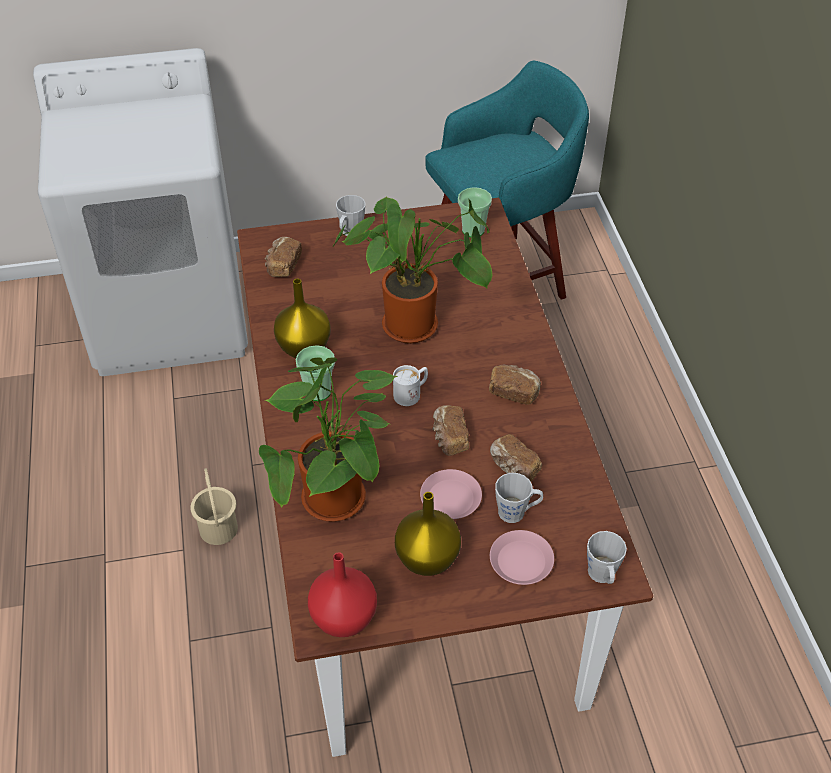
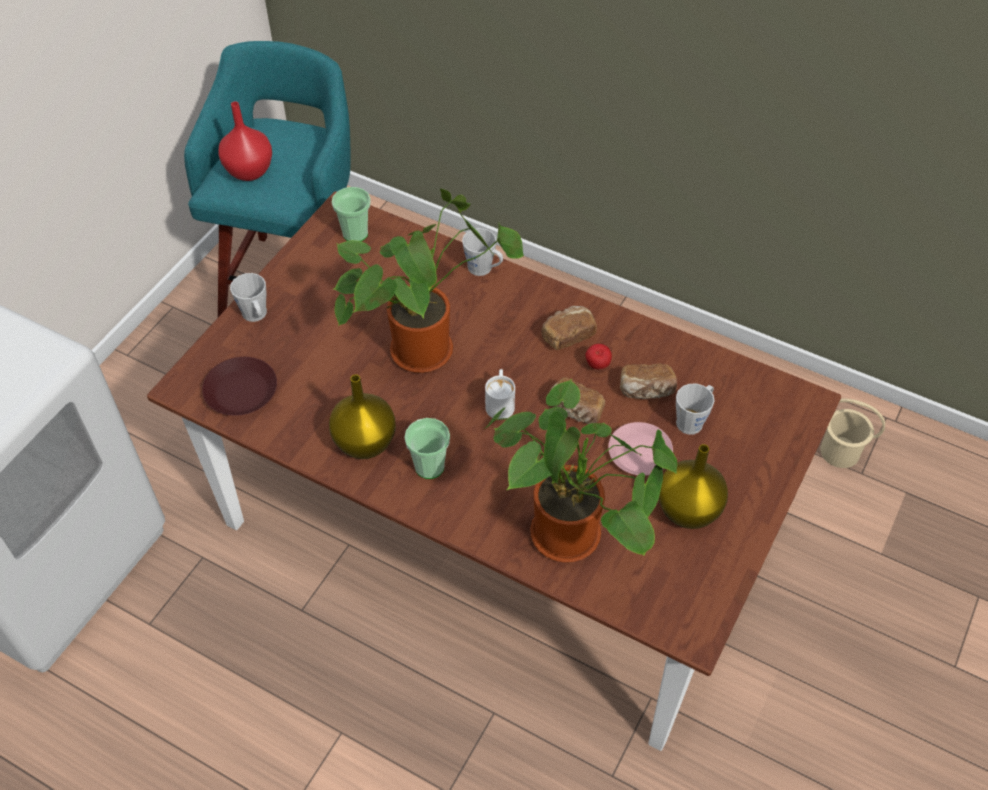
camera: 50 degrees left, 5 degrees up
beige bucket [190,468,238,545] -> beige bucket moved to [820,399,885,468]
bread [265,237,302,277] -> brown plate [202,357,277,416]
red vase [308,552,377,637] -> red vase moved to [219,101,272,181]
pink plate [490,530,554,585] -> none
grey mug [587,531,627,584] -> grey mug moved to [462,228,503,276]
none -> apple [585,344,612,369]

